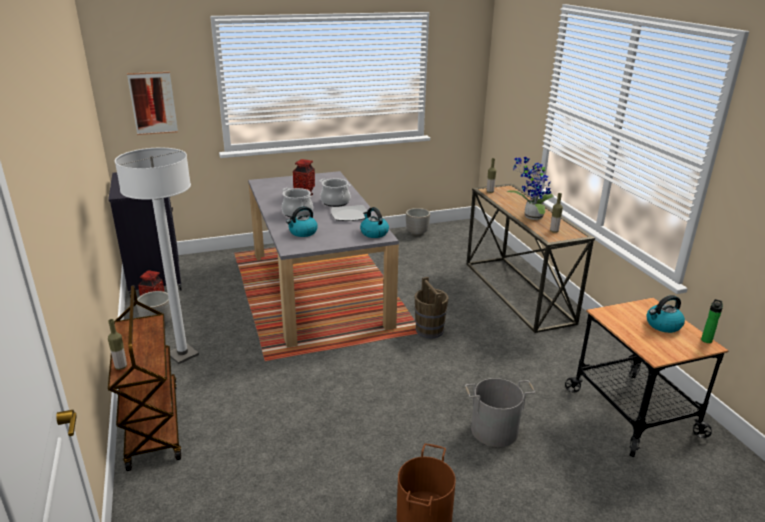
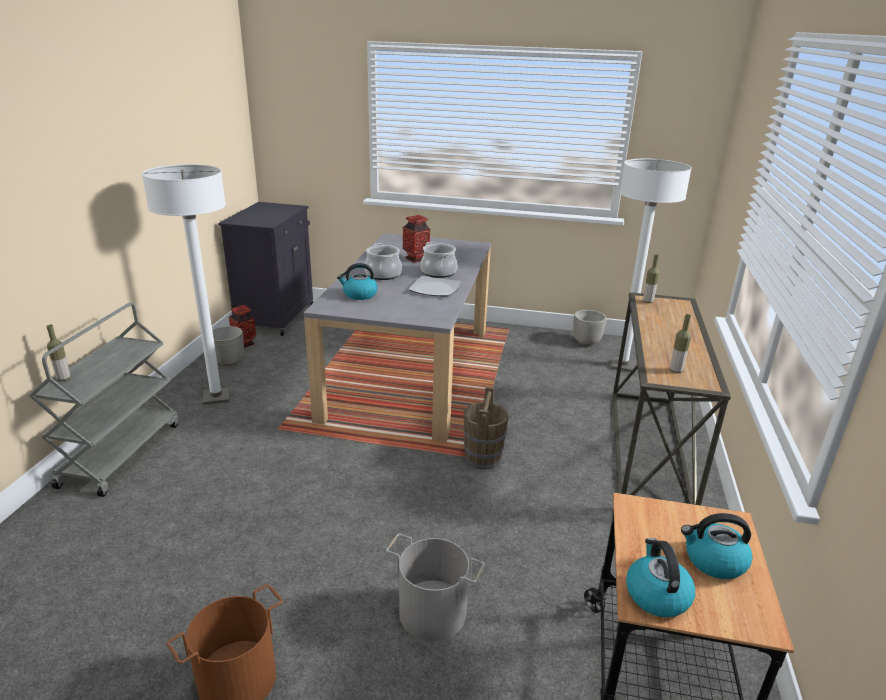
camera: 30 degrees right, 0 degrees up
brown cart [108,285,182,471] -> grey cart [29,303,179,497]
picture [127,72,178,135] -> none
kettle [360,207,389,238] -> kettle moved to [626,538,695,617]
potted plant [507,157,554,220] -> none
bottle [701,299,723,343] -> none
none -> white floor lamp [611,159,692,372]

